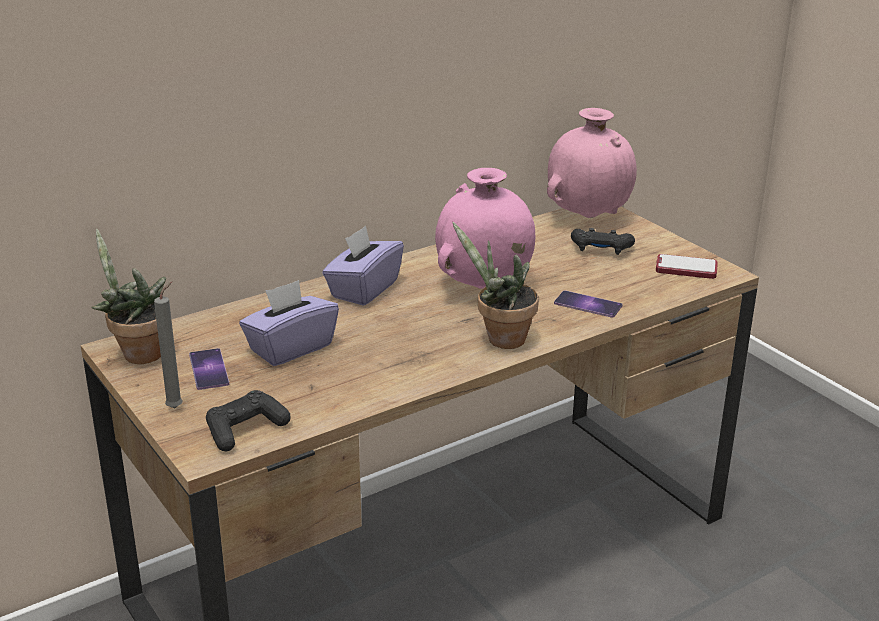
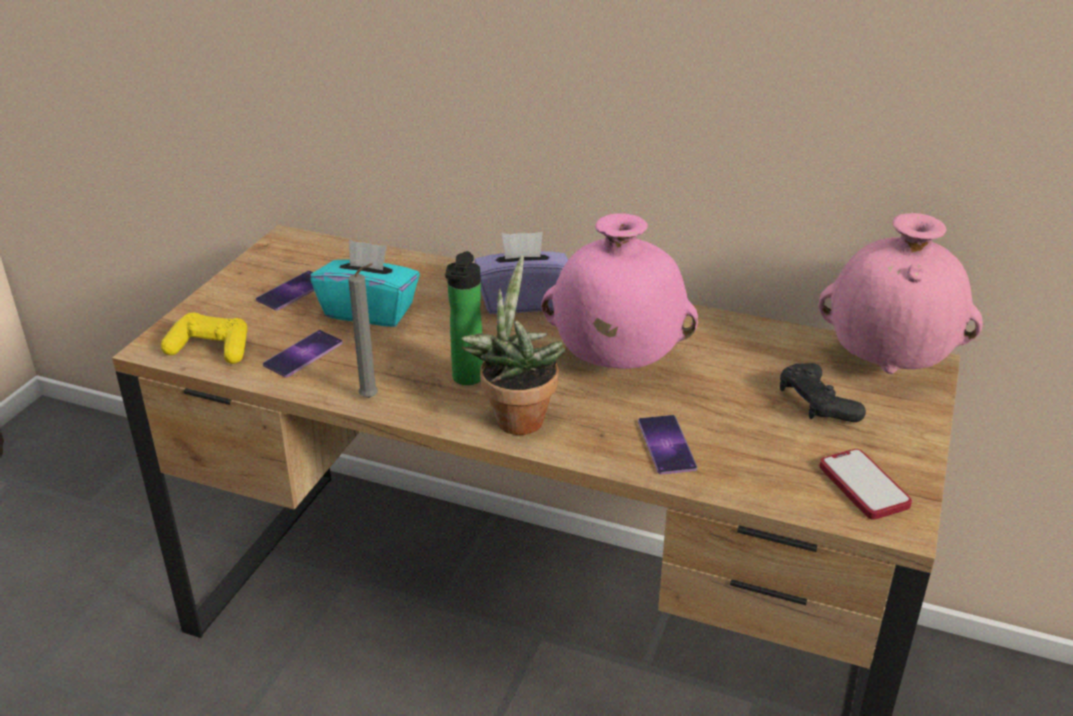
camera: 55 degrees right, 5 degrees up
potted plant [91,229,166,364] -> none
grey candle [154,281,183,408] -> grey candle moved to [348,263,378,398]
black game controller [206,390,291,451] -> yellow game controller [161,313,248,364]
purple tissue box [239,280,339,366] -> turquoise tissue box [311,239,420,327]
none -> phone [263,330,342,377]
none -> bottle [445,251,483,385]

